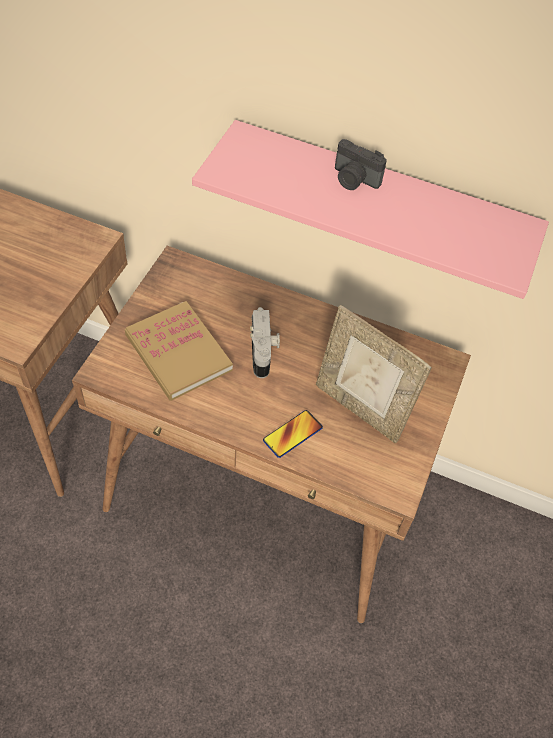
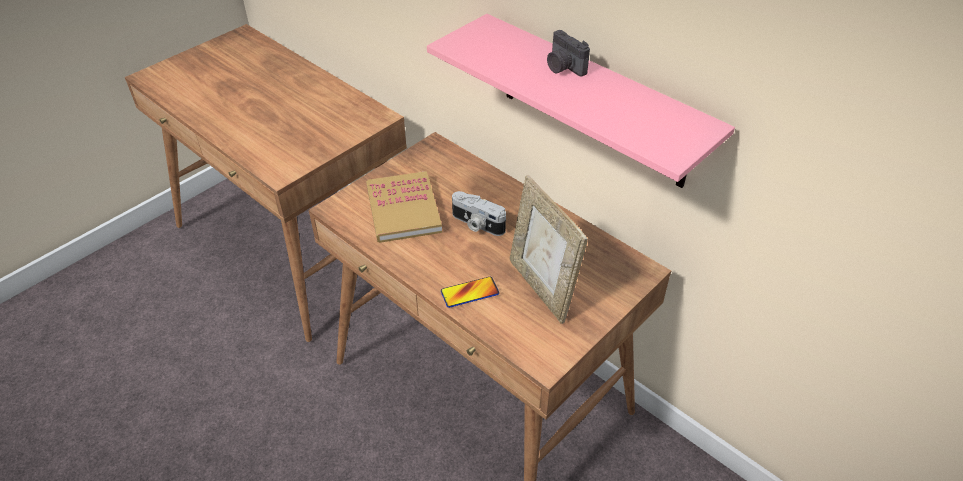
camera: 25 degrees right, 10 degrees down
camera [250,307,280,378] -> camera turned 105 degrees clockwise [452,191,506,236]

